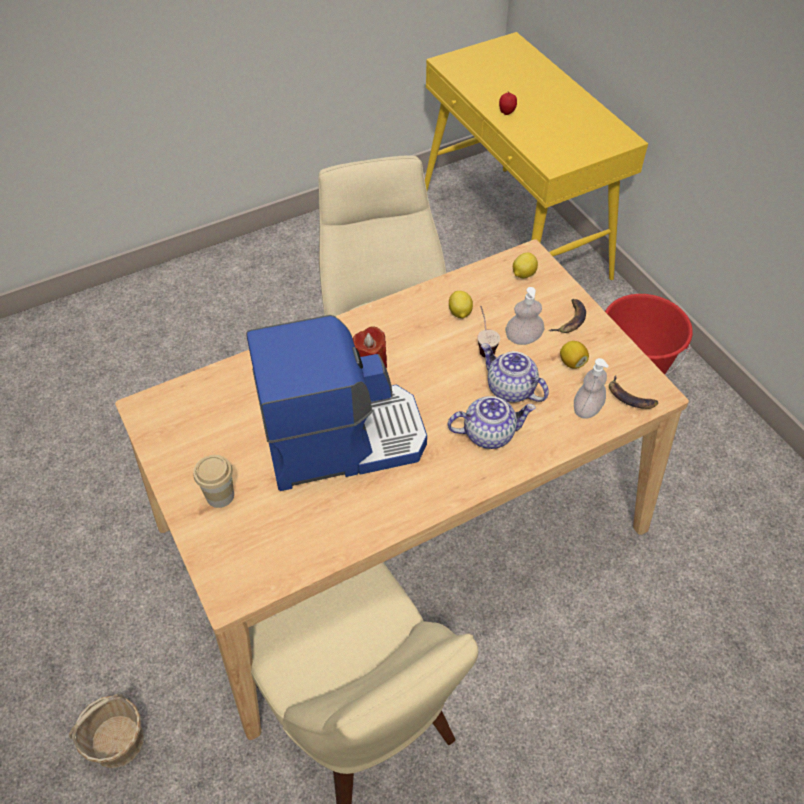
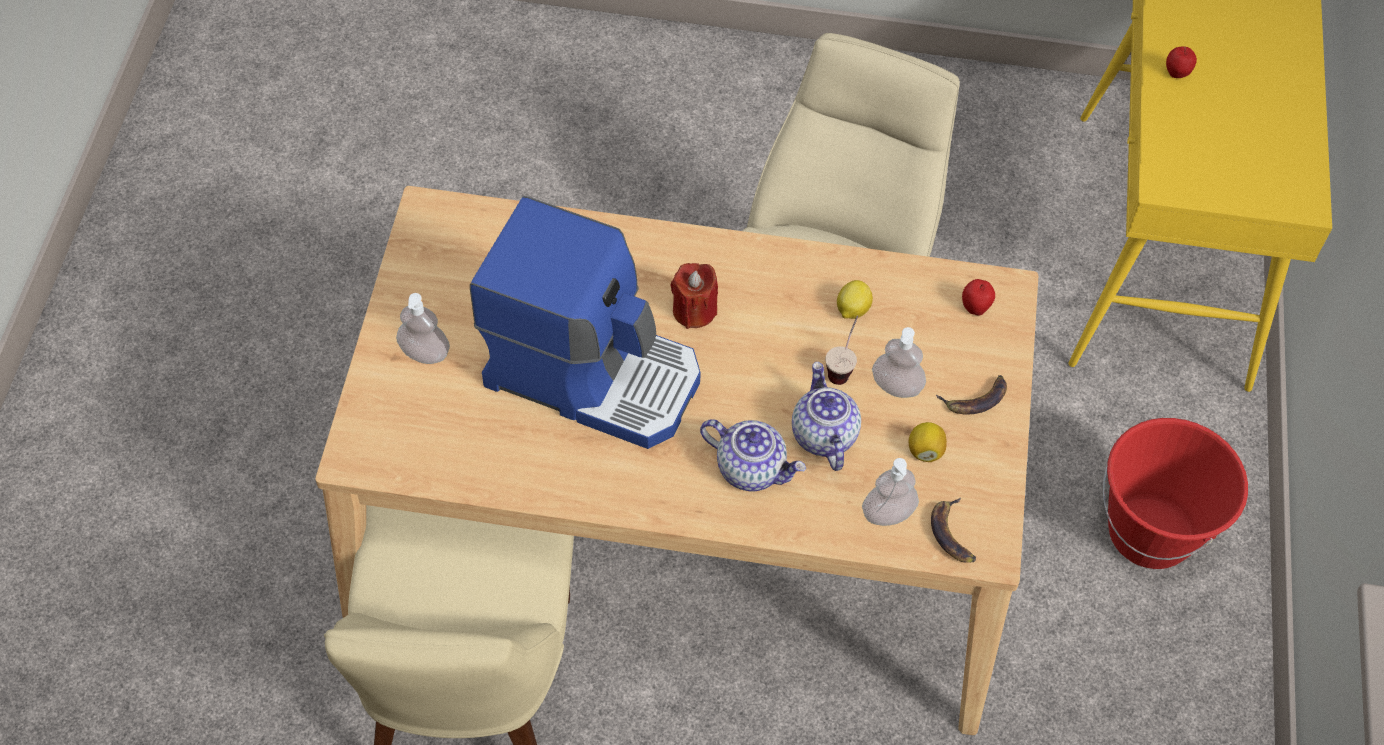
camera: 35 degrees right, 5 degrees up
basket [69,694,144,768] -> none
cup [194,455,234,508] -> soap dispenser [396,293,450,364]
lemon [513,253,538,278] -> apple [962,279,995,316]

